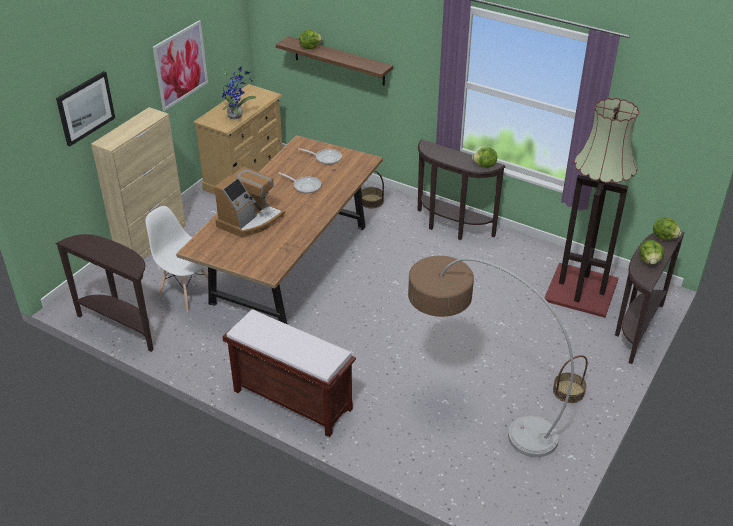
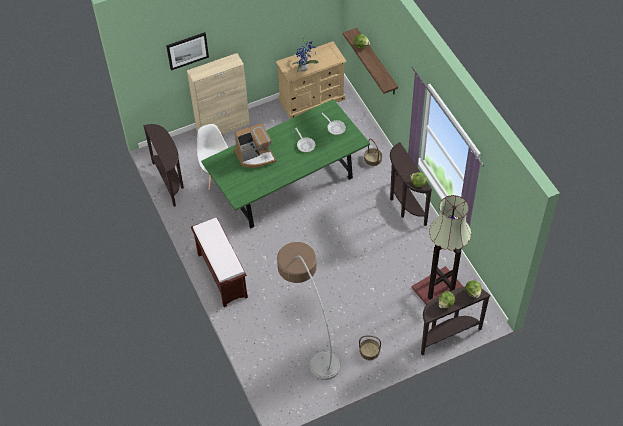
camera: 35 degrees right, 15 degrees up
picture [153,20,208,111] -> none
brown dining table [176,135,383,324] -> green dining table [201,99,370,229]

